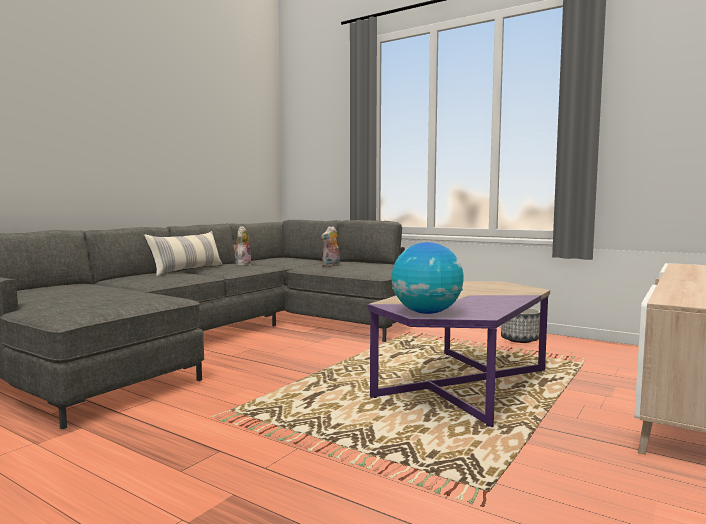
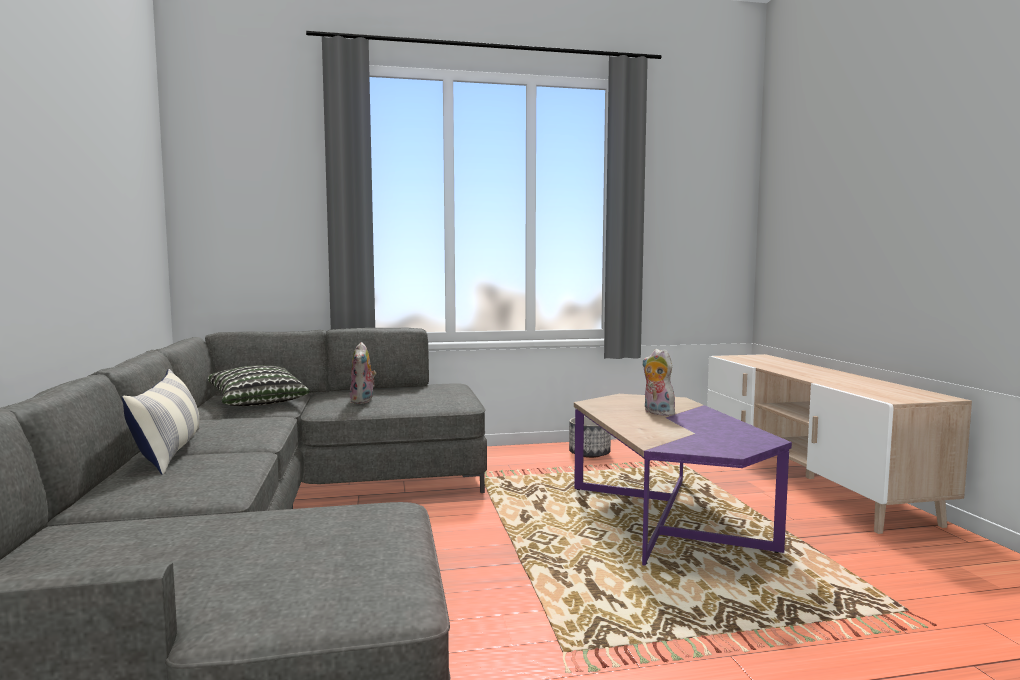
camera: 45 degrees left, 0 degrees up
plush toy [233,226,251,266] -> plush toy moved to [642,349,675,416]
globe [391,242,464,314] -> none
none -> pillow [208,365,310,406]

